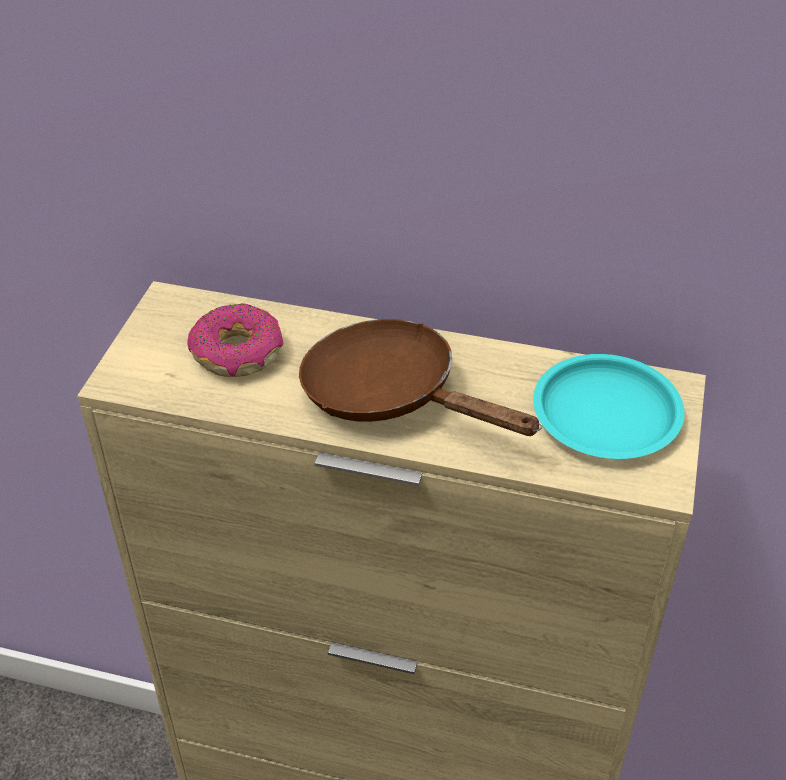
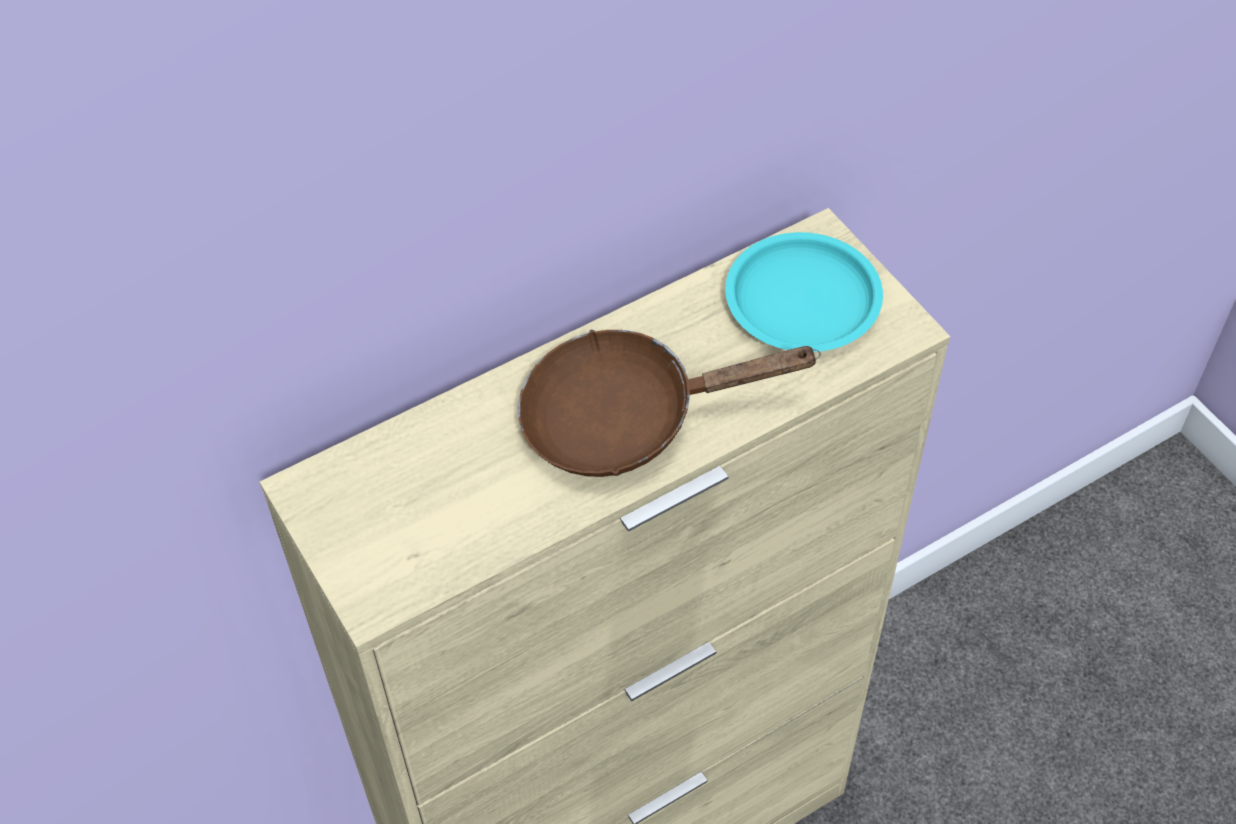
camera: 45 degrees left, 10 degrees up
donut [188,303,283,377] -> none

